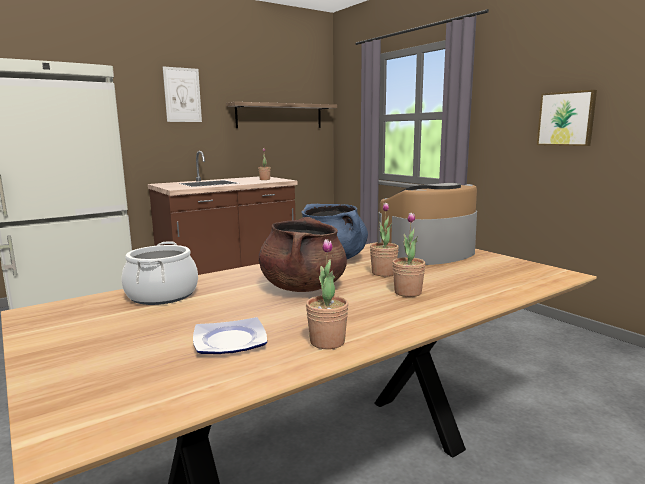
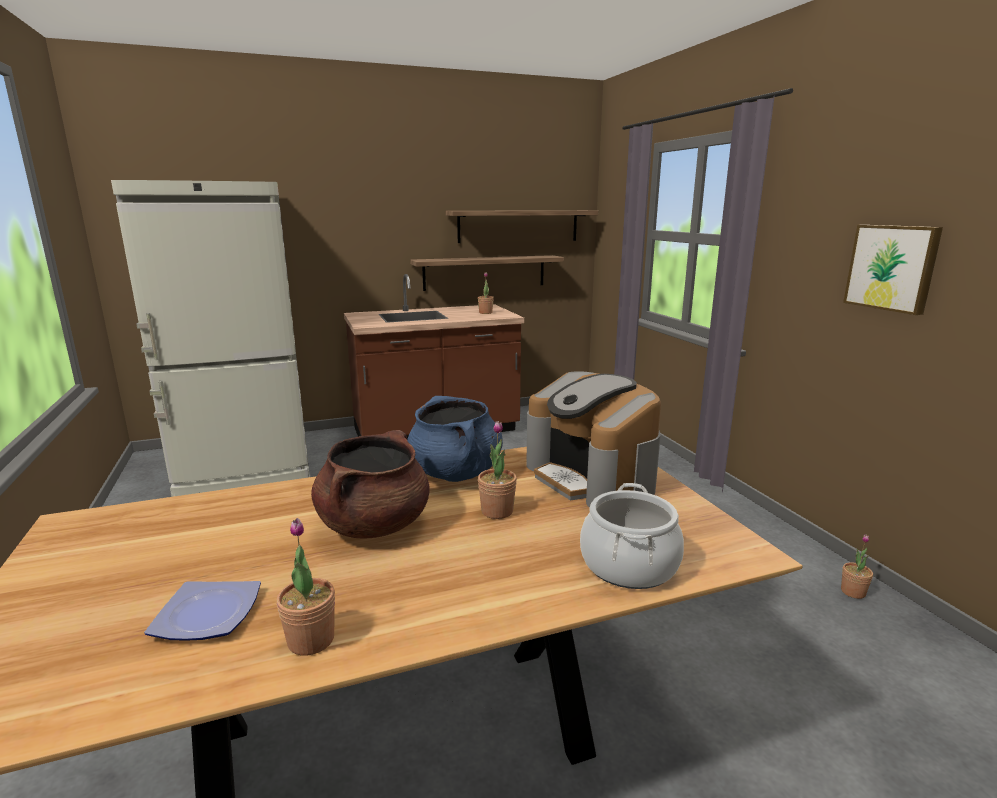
camera: 15 degrees right, 5 degrees up
cooking pot [122,241,198,305] -> cooking pot moved to [580,483,684,589]
picture [163,66,202,122] -> none
coffee machine [378,183,477,265] -> coffee machine turned 105 degrees counterclockwise [526,371,661,508]
potted plant [392,212,426,297] -> potted plant moved to [841,534,873,599]
none -> shelf [410,255,564,291]

